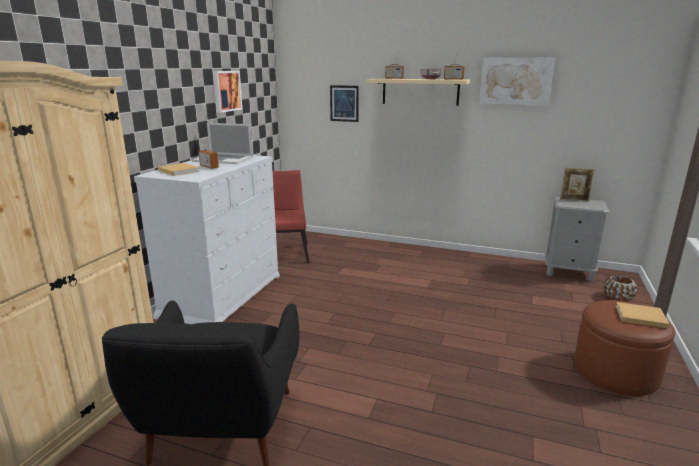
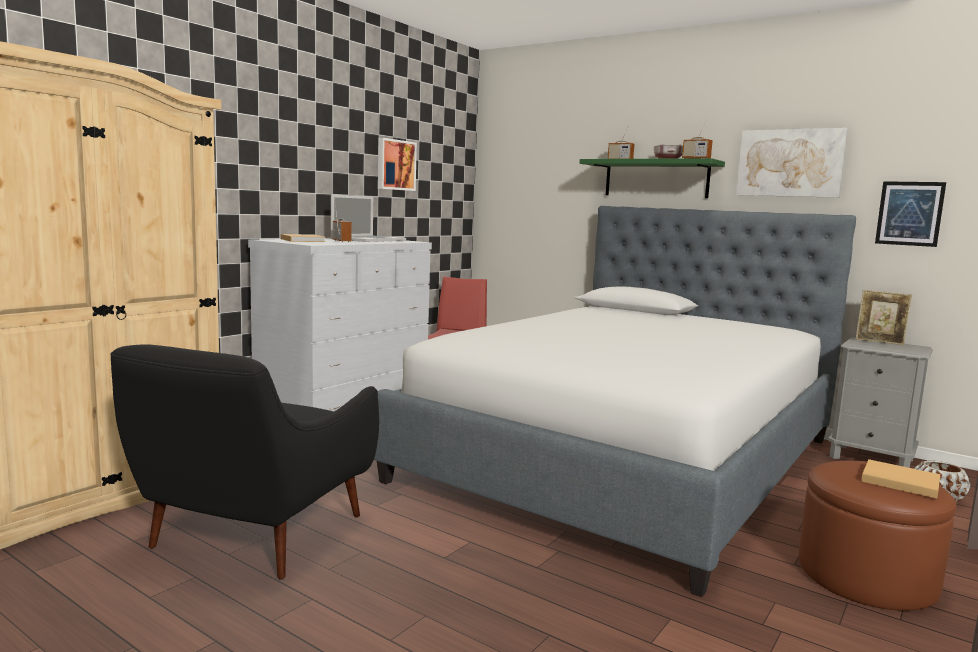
camera: 15 degrees right, 10 degrees down
laptop [191,123,253,164] -> laptop turned 90 degrees counterclockwise [331,195,406,242]
picture [330,85,359,122] -> picture moved to [875,181,946,247]
beige shelf [367,79,470,106] -> green shelf [579,158,725,198]
none -> bed [374,206,856,597]

